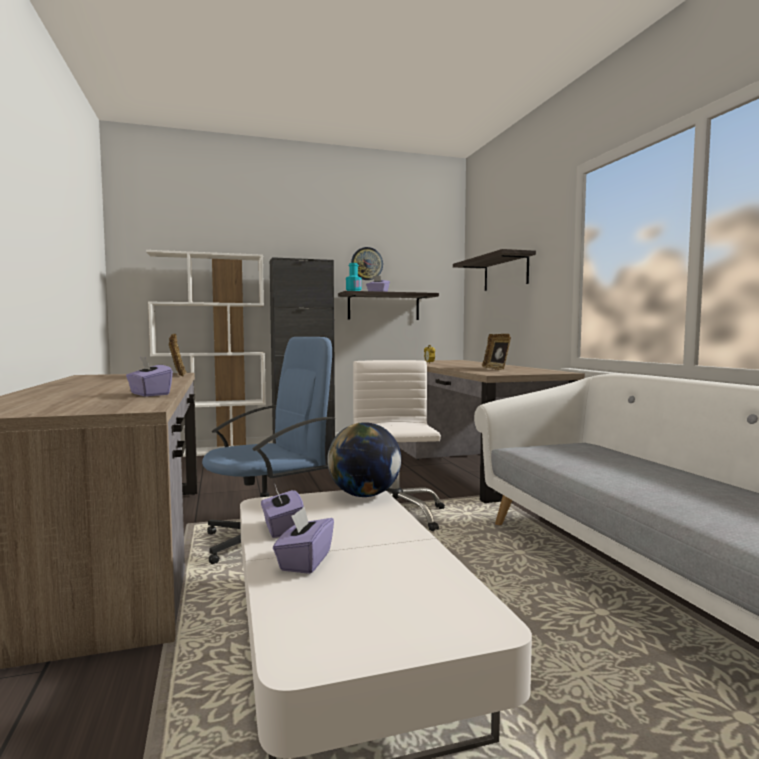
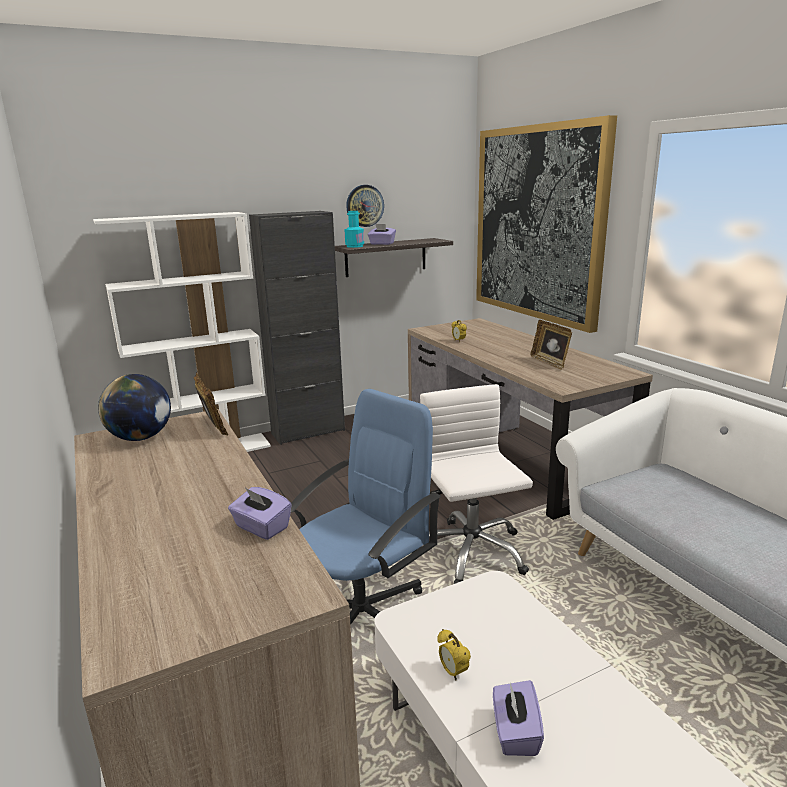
camera: 10 degrees left, 15 degrees up
purple tissue box [261,485,304,538] -> alarm clock [437,629,471,680]
globe [327,422,401,497] -> globe moved to [98,374,171,441]
shelf [453,249,536,291] -> picture [476,115,617,333]

